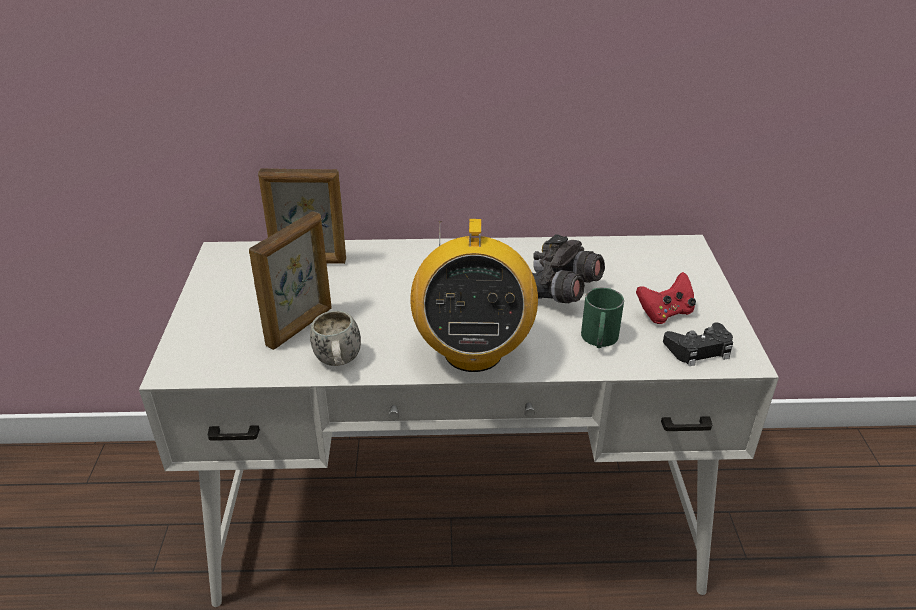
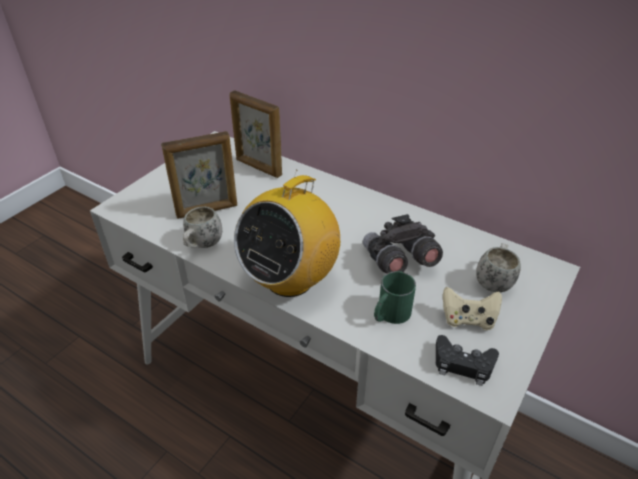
camera: 35 degrees right, 5 degrees up
red game controller [636,272,696,324] -> beige game controller [443,287,502,330]
none -> white mug [476,243,521,292]

